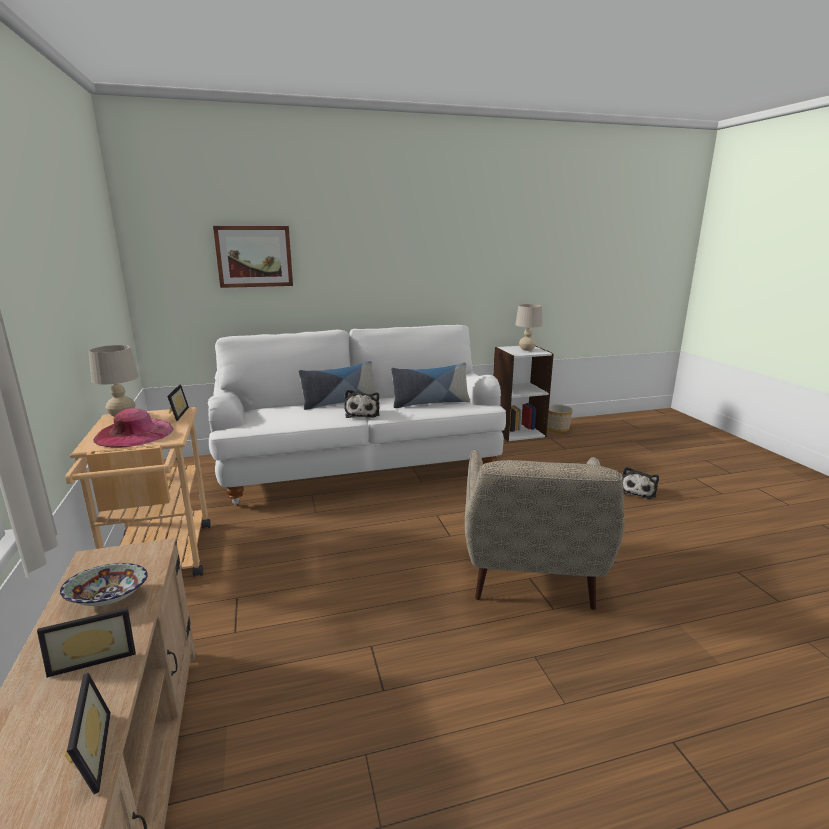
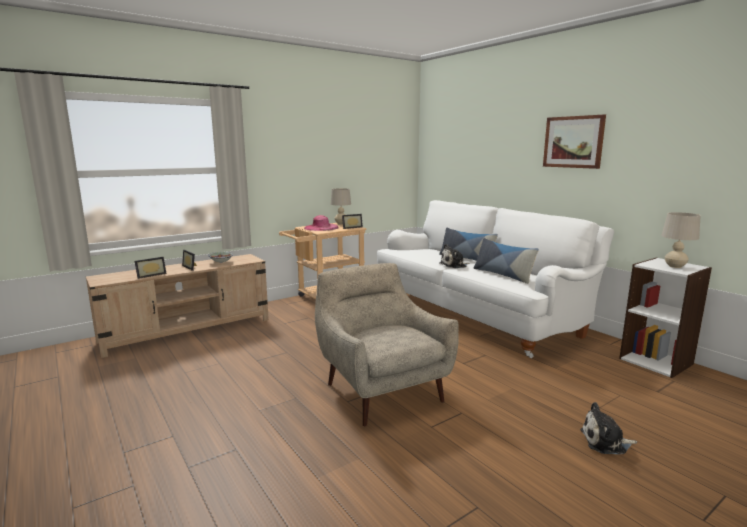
camera: 70 degrees right, 5 degrees down
picture [213,226,293,288] -> picture moved to [543,114,606,169]
beige armchair [465,450,625,610] -> beige armchair turned 75 degrees clockwise [315,263,459,426]
planter [547,405,573,433] -> none

